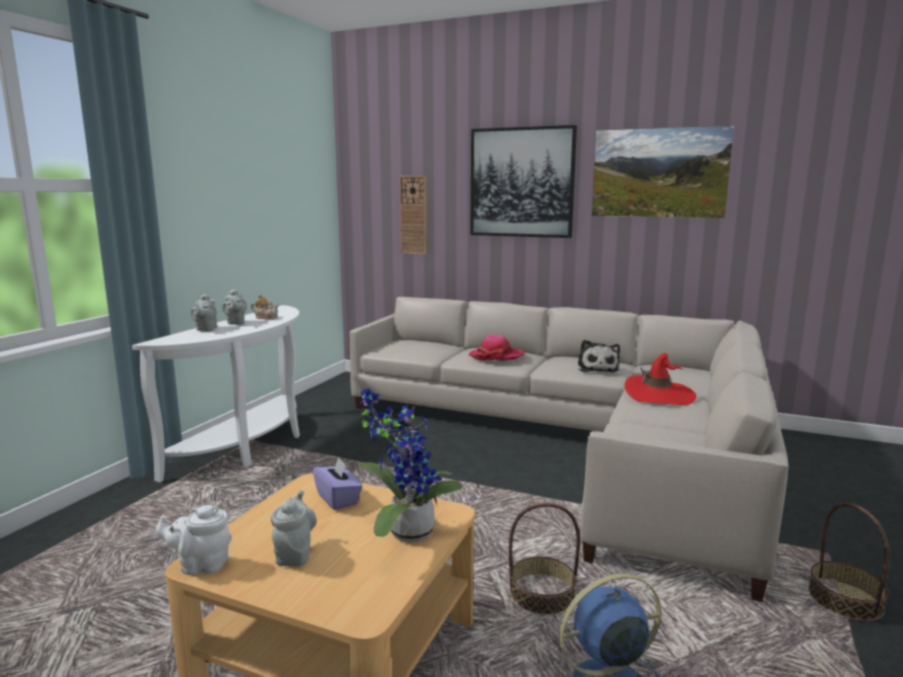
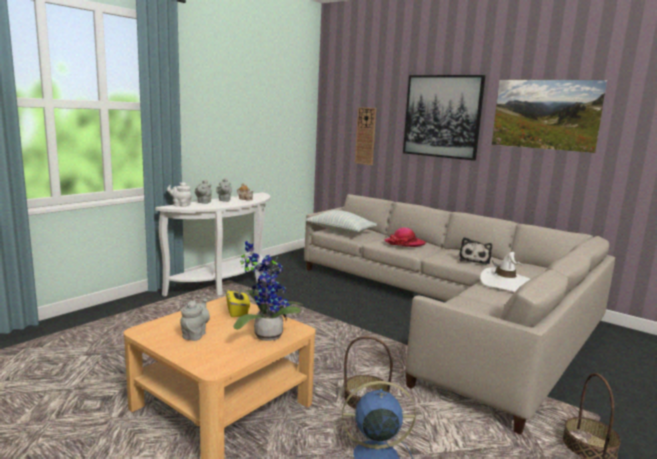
camera: 15 degrees right, 0 degrees up
white teapot [156,505,232,575] -> white teapot moved to [167,182,191,207]
purple tissue box [313,457,362,510] -> yellow tissue box [226,287,250,317]
red hat [624,353,697,405] -> white hat [480,252,530,291]
none -> pillow [305,210,377,234]

